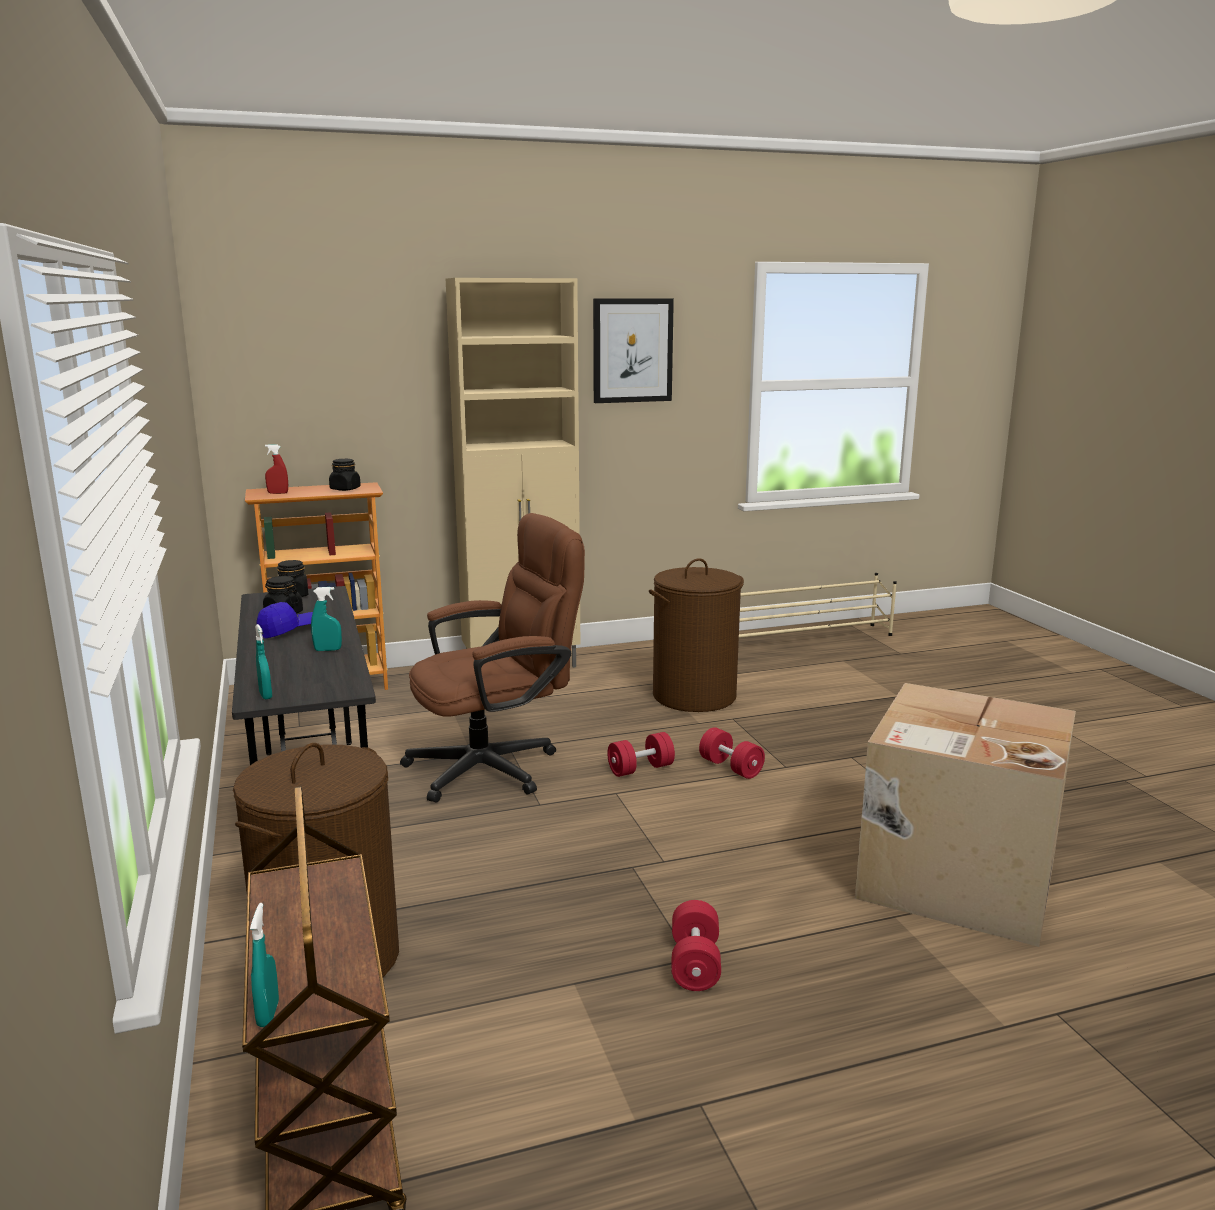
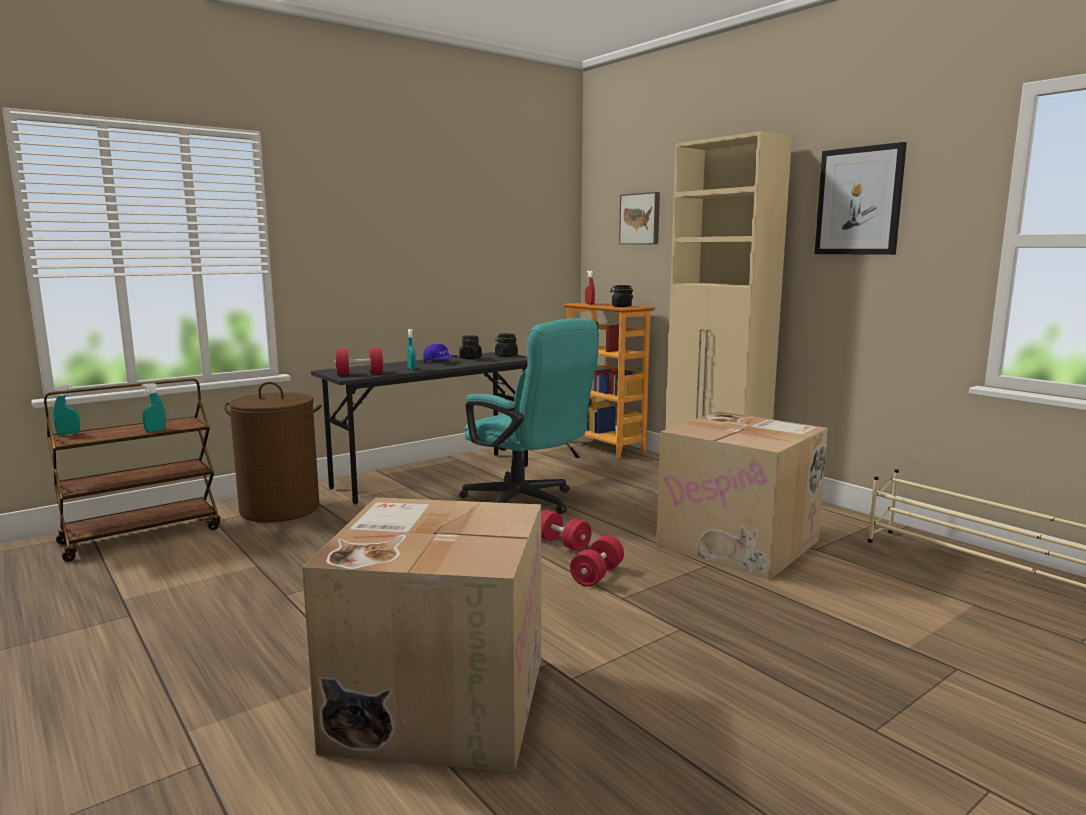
camera: 70 degrees right, 5 degrees down
turquoise spray bottle [255,624,272,699] -> turquoise spray bottle moved to [141,383,166,432]
brown office chair [400,513,585,803] -> turquoise office chair [459,318,599,514]
brown laundry basket [649,558,744,712] -> cardboard box [656,411,828,580]
red dumbbell [671,900,721,991] -> red dumbbell moved to [334,348,384,375]
none -> picture [619,192,660,244]

